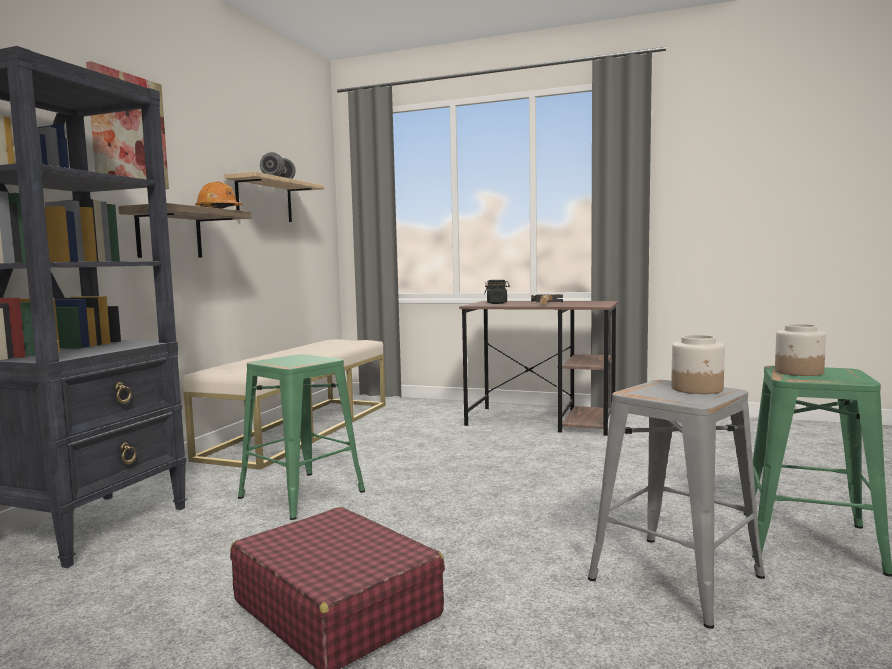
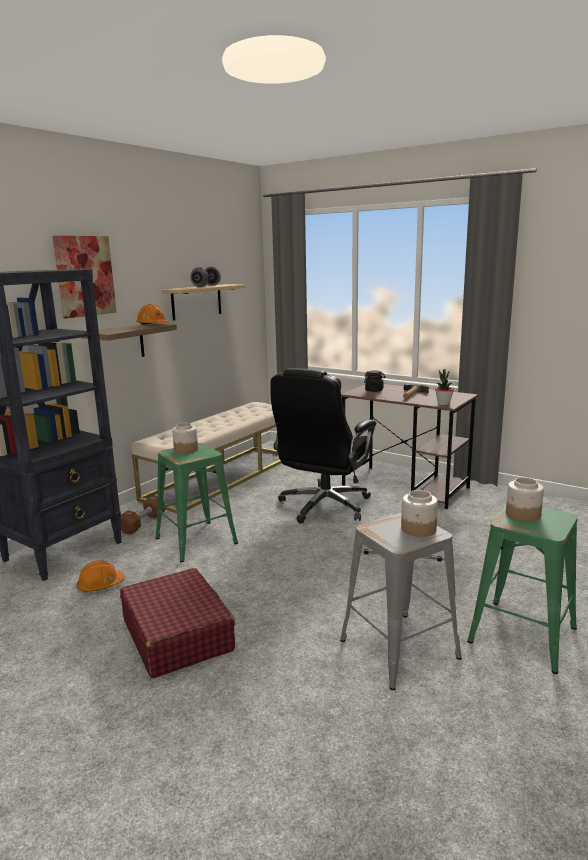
camera: 15 degrees right, 10 degrees up
none -> orange hard hat [76,560,125,593]
none -> brown dumbbell [121,496,165,534]
none -> jar [172,423,198,454]
none -> black office chair [270,368,376,524]
none -> potted plant [435,369,454,405]

